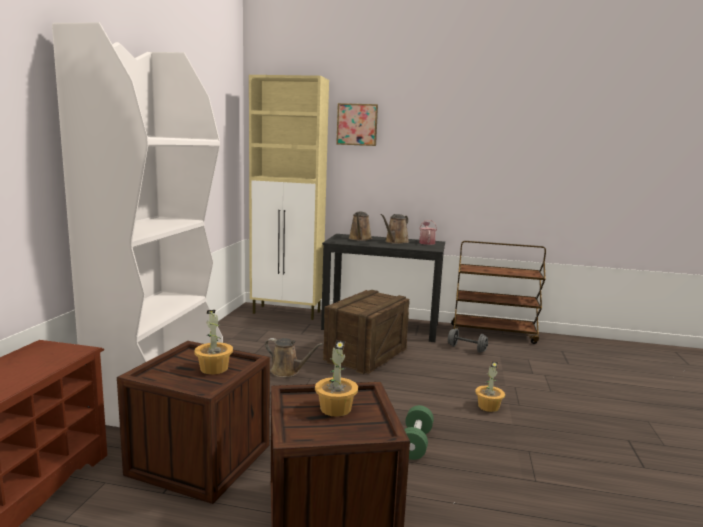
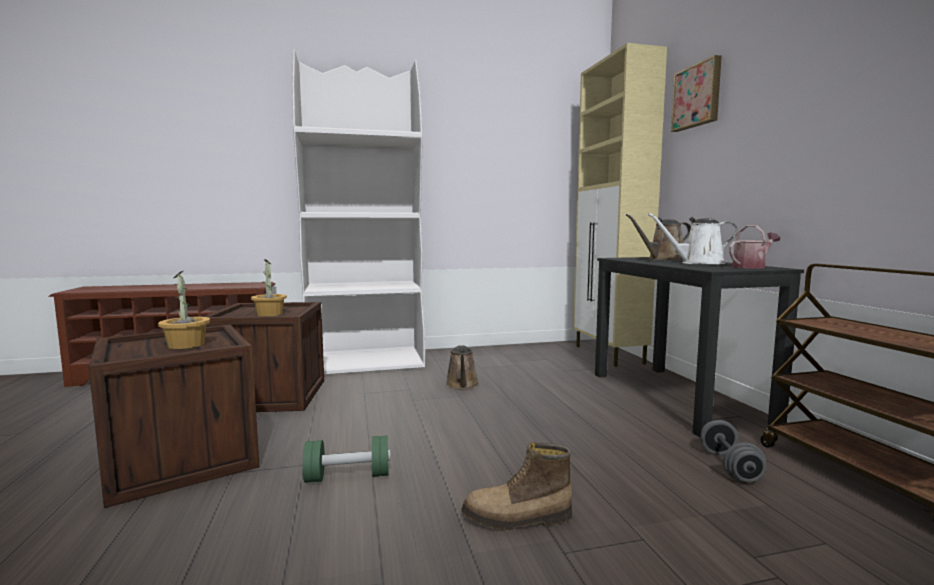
camera: 65 degrees right, 5 degrees down
crate [323,290,410,374] -> none
brown watering can [381,214,409,244] -> white watering can [647,213,738,264]
potted plant [475,361,505,412] -> boot [462,442,572,530]

